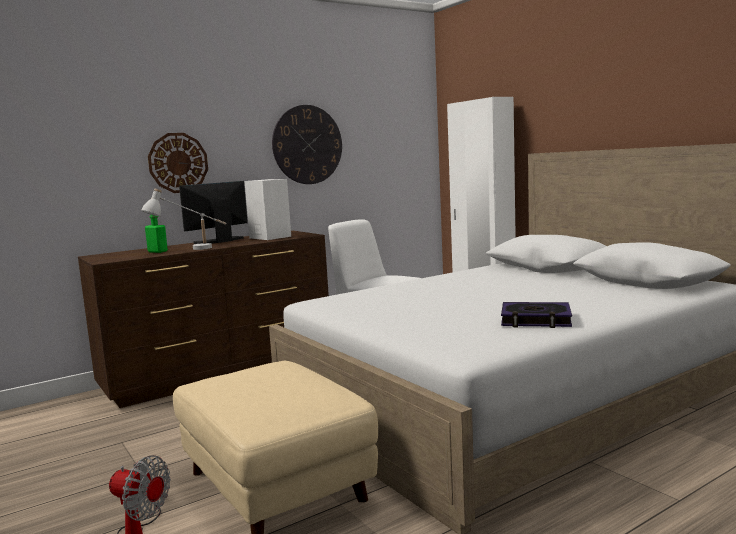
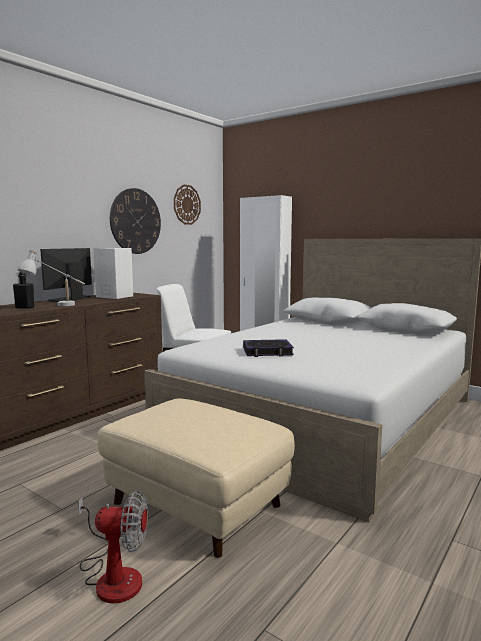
camera: 20 degrees left, 0 degrees up
green bottle [145,215,168,253] -> black bottle [13,272,35,309]
wall clock [148,133,208,193] -> wall clock moved to [174,185,201,225]
book [501,302,572,328] -> book moved to [243,339,294,357]

